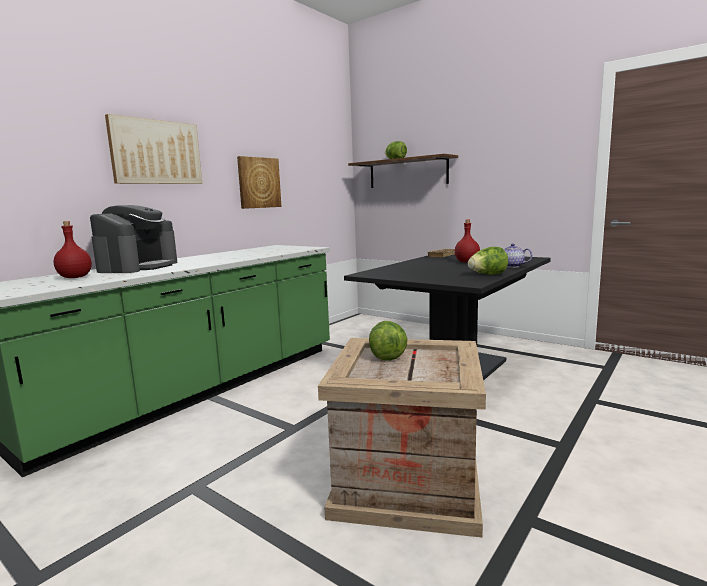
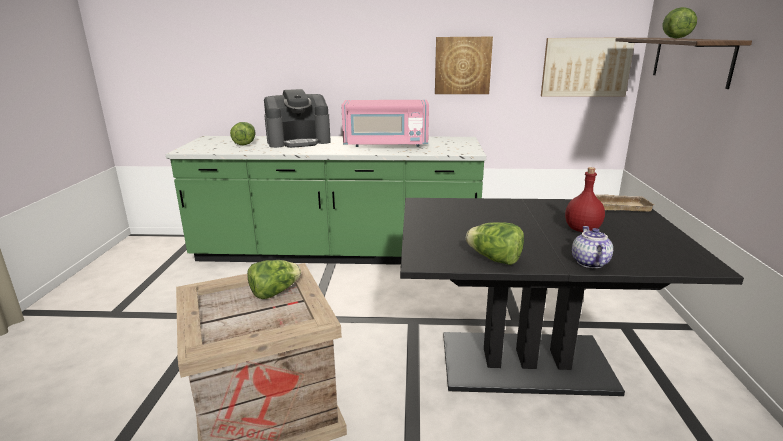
camera: 55 degrees right, 10 degrees up
red bottle [54,221,92,278] -> lettuce [230,122,255,146]
picture [105,114,202,184] -> picture moved to [541,37,635,97]
none -> pink microwave [341,100,429,147]

